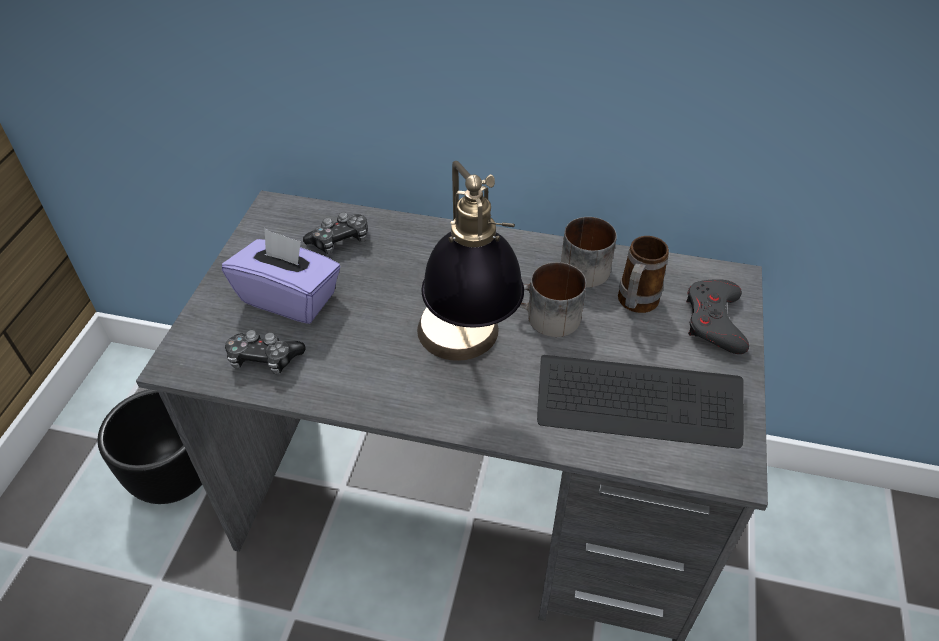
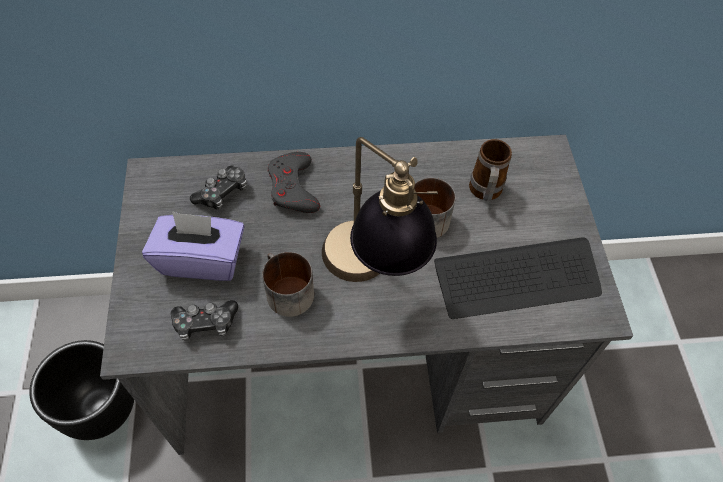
camera: 20 degrees left, 10 degrees up
mug [561,217,617,288] -> mug moved to [262,252,314,317]
grey game controller [686,279,749,354] -> grey game controller moved to [268,152,320,213]

